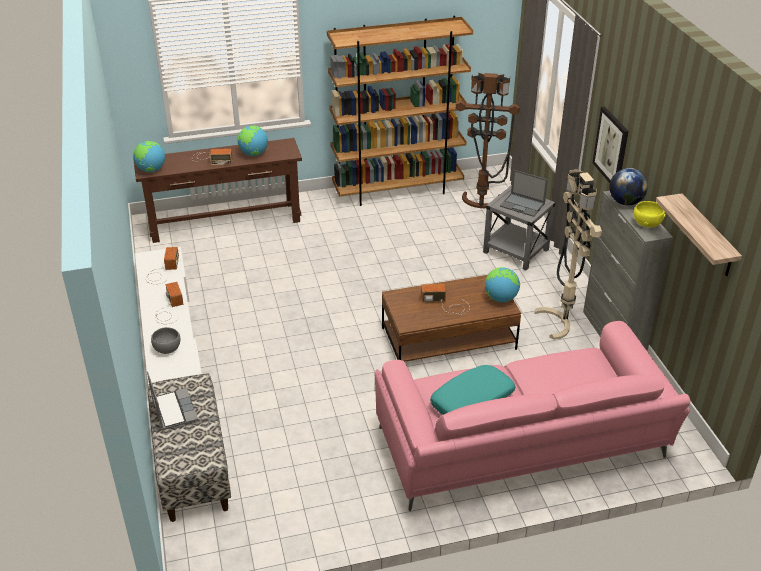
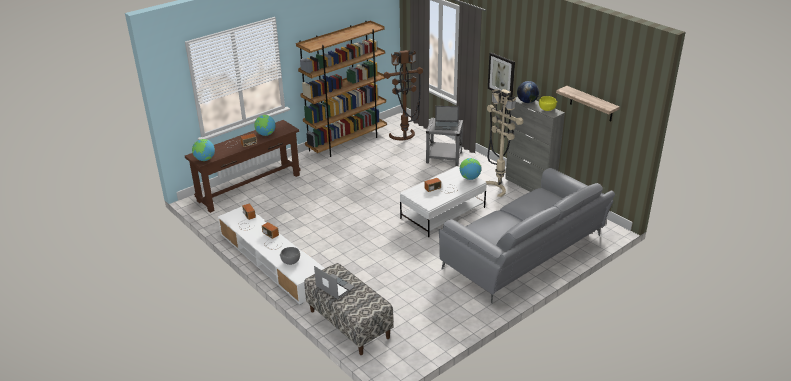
camera: 25 degrees left, 5 degrees down
pink sofa [375,321,690,511] -> grey sofa [439,168,615,303]
brown coffee table [382,275,521,362] -> white coffee table [400,166,487,237]
turquoise pillow [430,365,515,415] -> none

